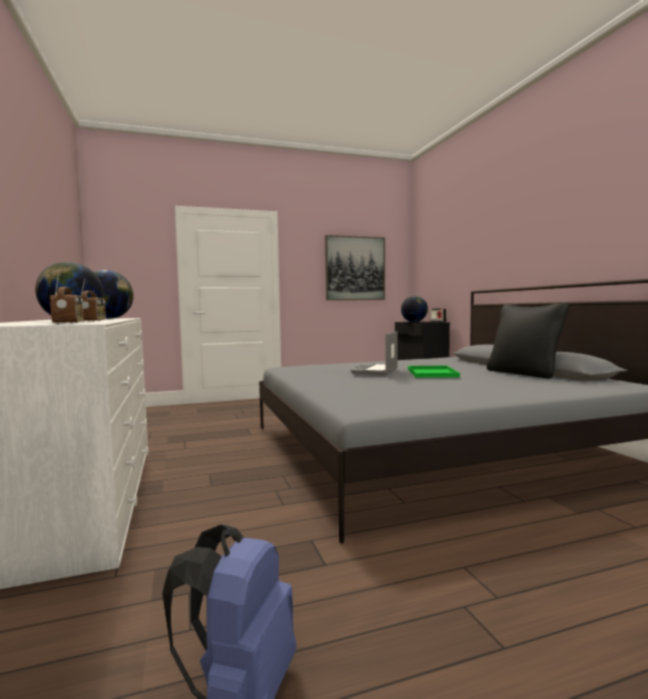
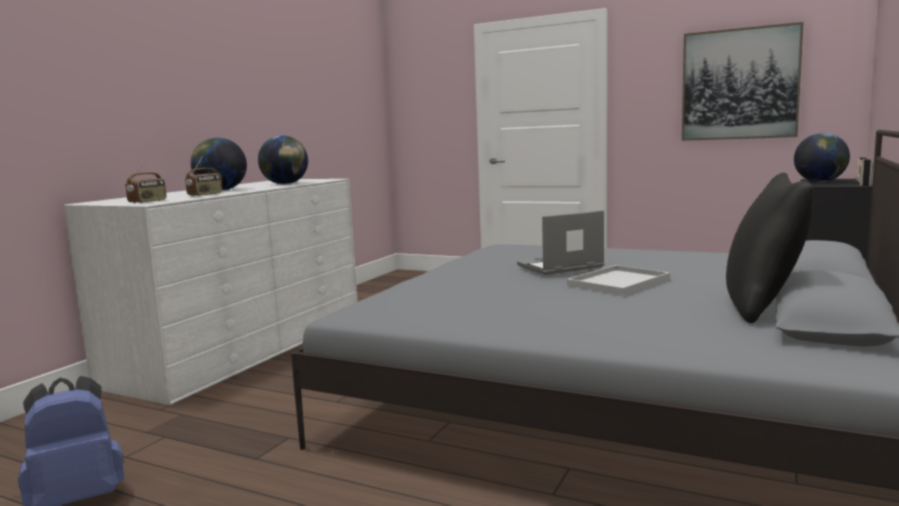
camera: 45 degrees right, 5 degrees up
green tray [408,366,460,378] -> white tray [567,265,670,295]

